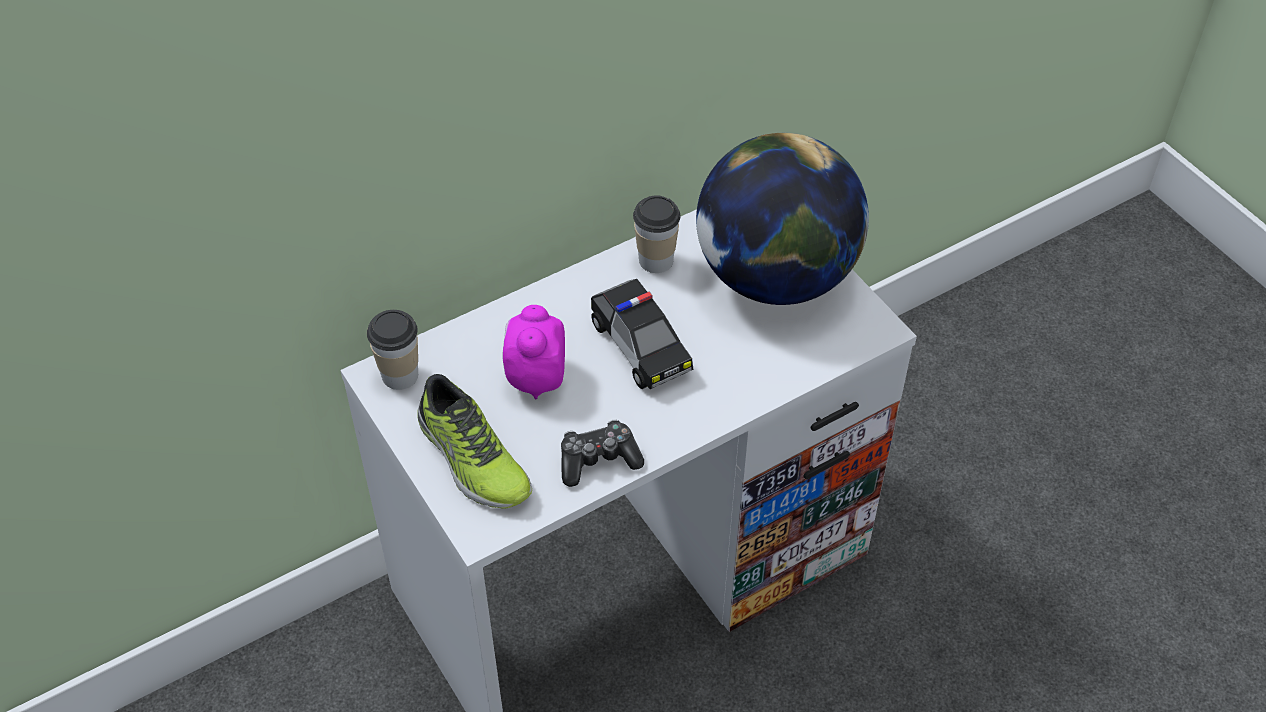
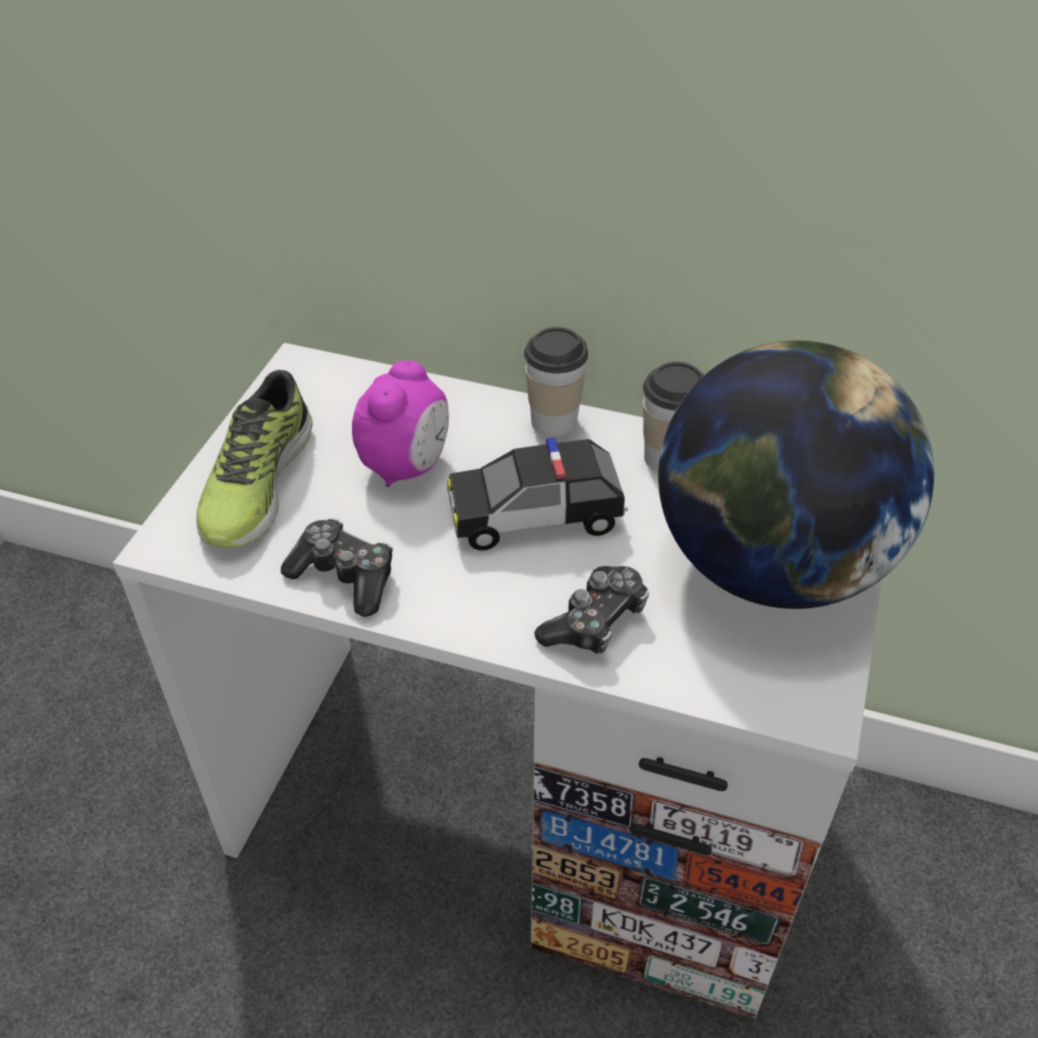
camera: 50 degrees right, 5 degrees down
cup [367,310,418,390] -> cup moved to [524,327,588,436]
alarm clock [503,305,565,399] -> alarm clock turned 150 degrees clockwise [352,360,449,487]
toy car [591,279,693,389] -> toy car turned 60 degrees clockwise [447,437,628,550]
none -> game controller [534,566,649,654]

